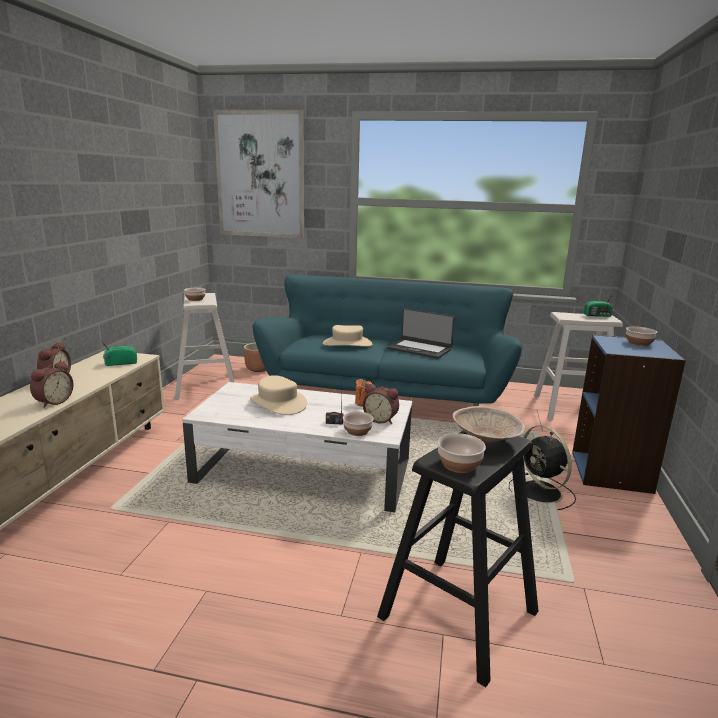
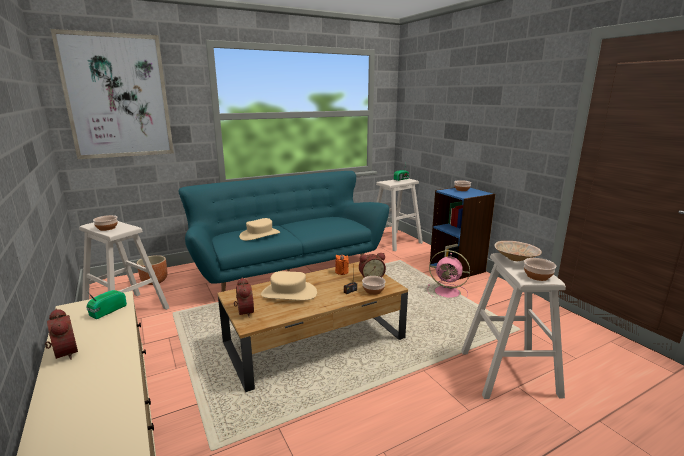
camera: 40 degrees left, 0 degrees up
alarm clock [30,361,74,408] -> alarm clock moved to [234,277,254,318]
white coffee table [182,382,412,512] -> brown coffee table [217,262,408,392]
black stool [377,431,538,687] -> beige stool [461,253,566,399]
laptop [387,308,455,359] -> none
black fan [509,425,576,510] -> pink fan [427,250,470,298]

